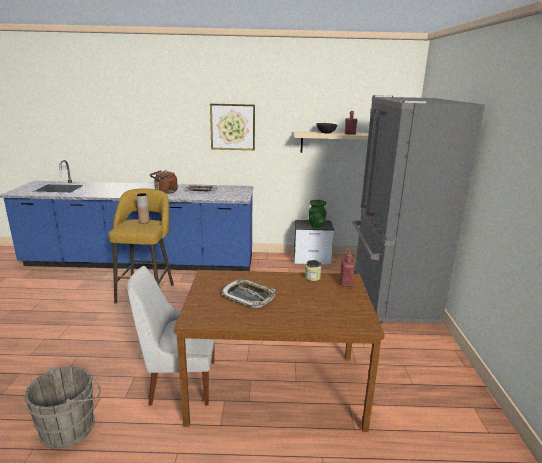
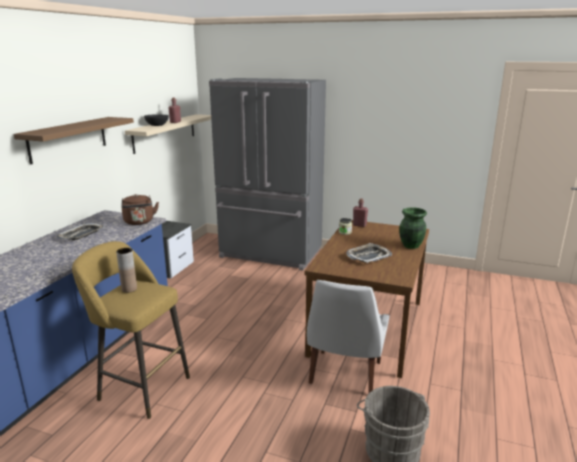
camera: 70 degrees left, 0 degrees up
brown kettle [150,170,178,194] -> brown kettle moved to [121,194,159,225]
picture [210,104,255,150] -> brown shelf [14,117,134,165]
green vase [308,200,326,228] -> green vase moved to [399,207,427,249]

